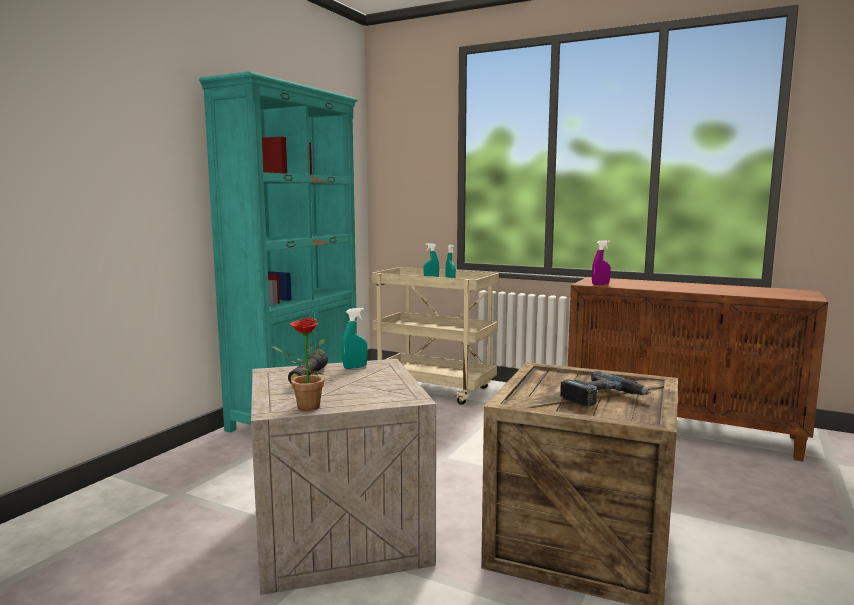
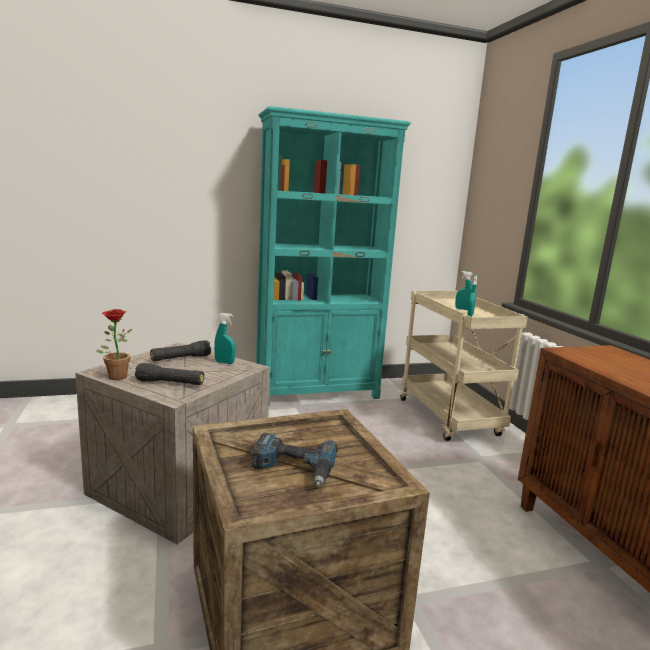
camera: 45 degrees right, 5 degrees up
purple spray bottle [592,240,611,285] -> none
none -> black flashlight [135,363,204,385]

